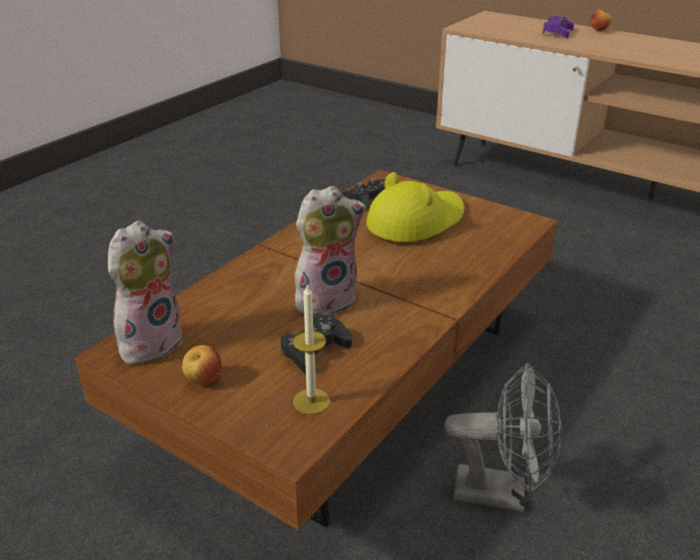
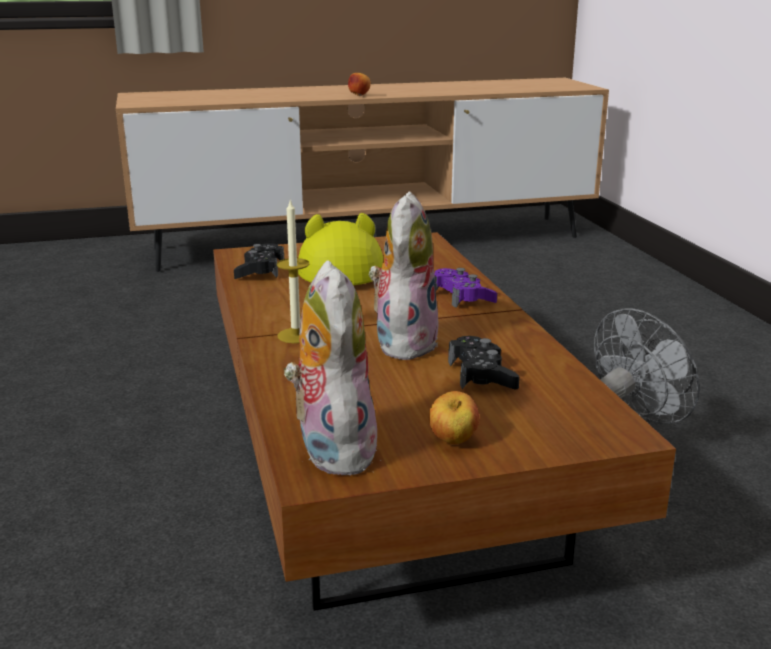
camera: 50 degrees left, 10 degrees down
candle [293,284,330,414] -> candle moved to [277,199,309,343]
purple game controller [542,16,574,38] -> purple game controller moved to [434,268,497,308]
apple [590,10,612,31] -> apple moved to [348,73,371,96]

